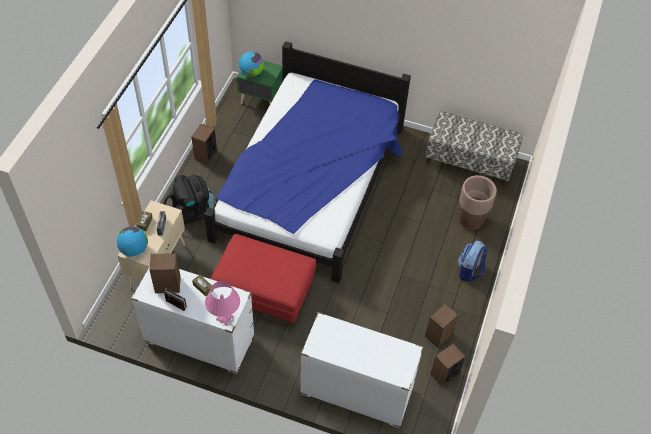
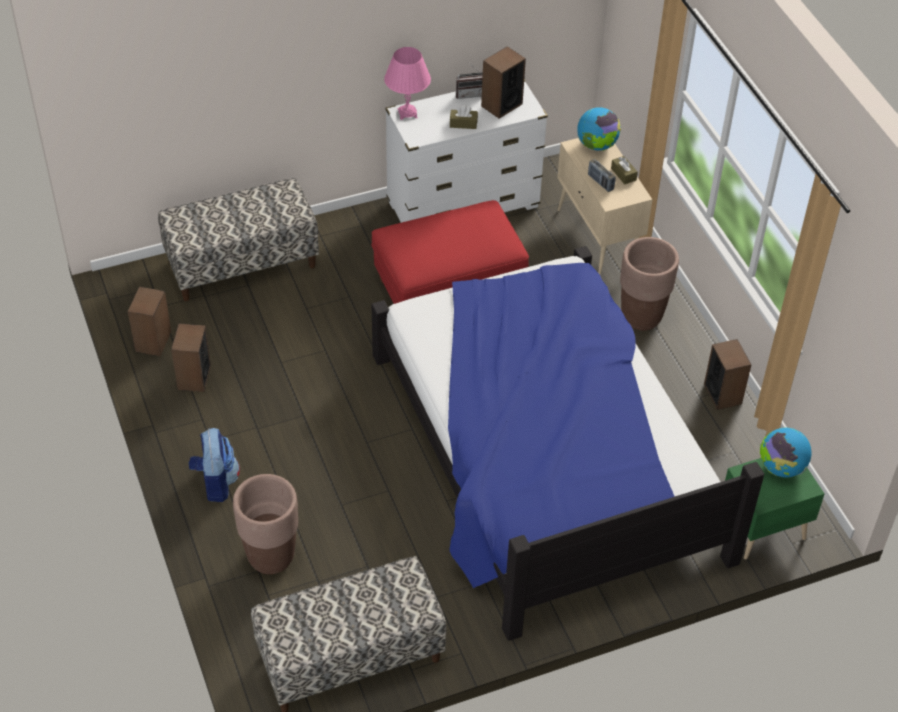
camera: 140 degrees right, 5 degrees down
black backpack [164,175,214,224] -> brown planter [620,237,679,330]
white dresser [300,312,423,428] -> bench [158,178,319,301]

